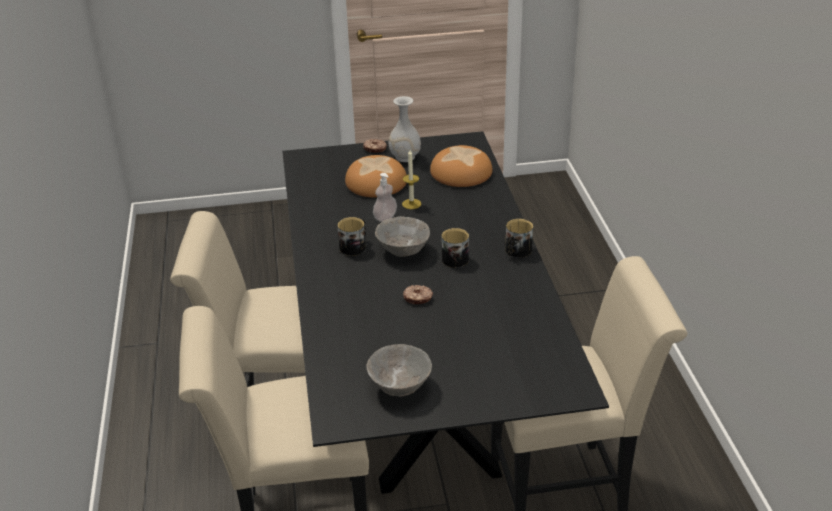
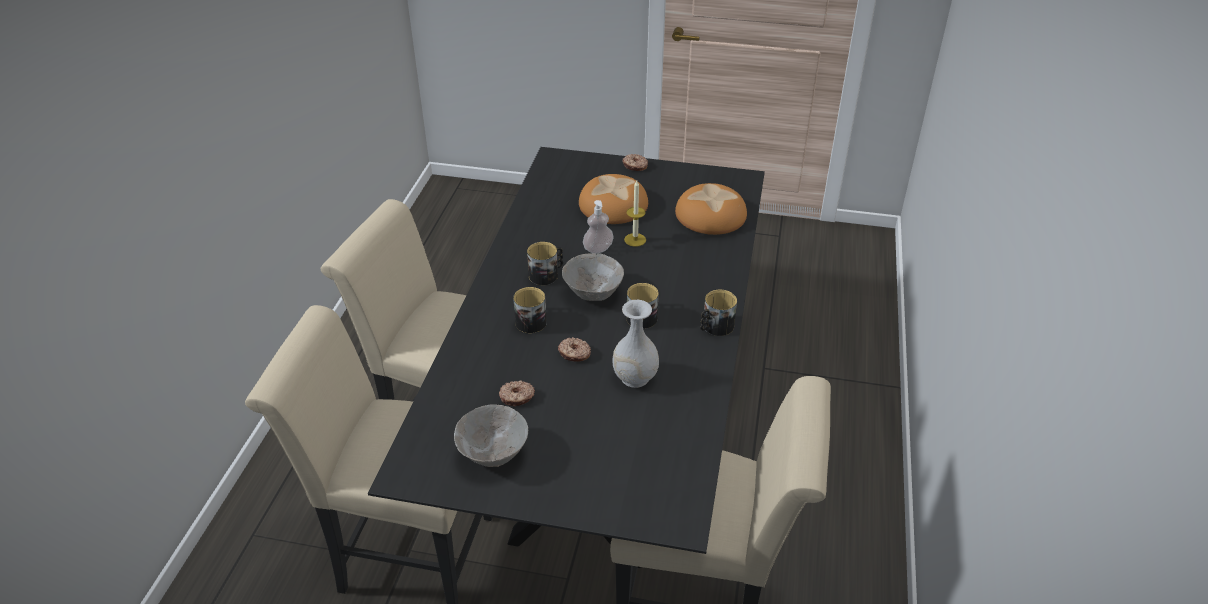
camera: 20 degrees right, 5 degrees up
white vase [389,96,421,162] -> white vase moved to [612,300,659,388]
none -> donut [499,380,535,407]
none -> mug [513,287,547,333]

